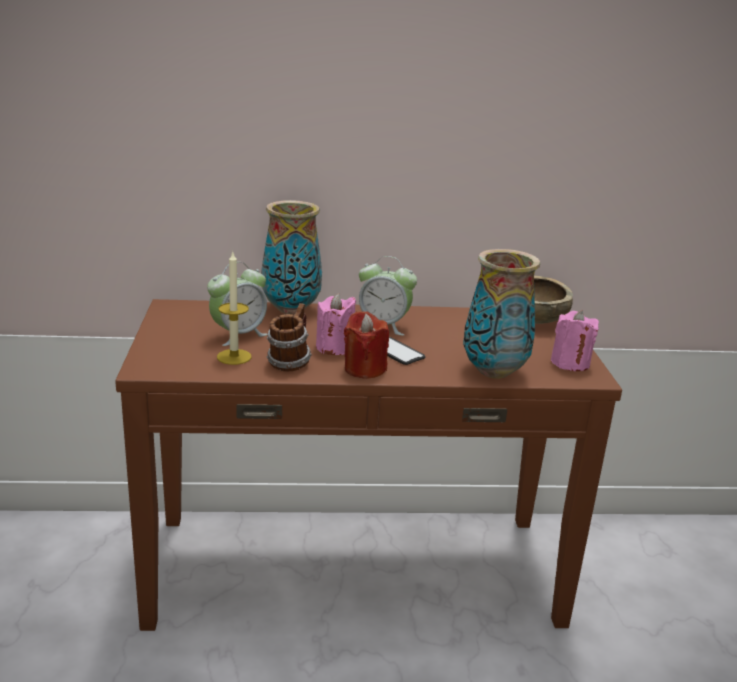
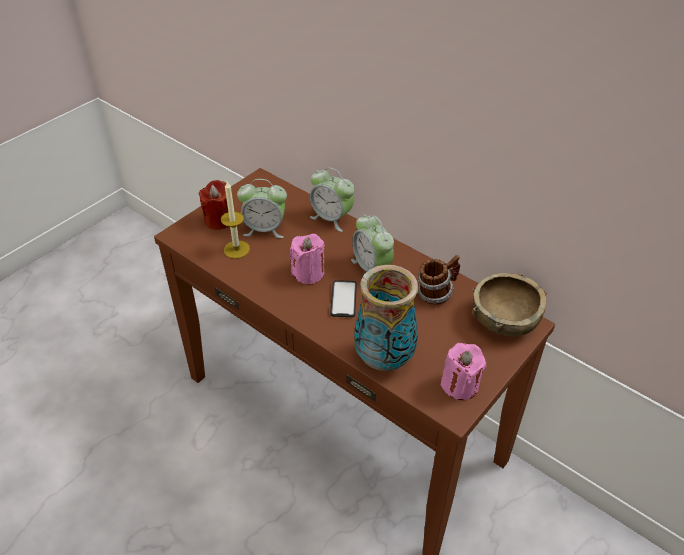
camera: 45 degrees right, 20 degrees up
vase [261,200,322,314] -> alarm clock [310,167,355,232]
mug [267,303,312,372] -> mug moved to [418,255,460,305]
red candle [344,311,389,379] -> red candle moved to [199,180,229,230]

